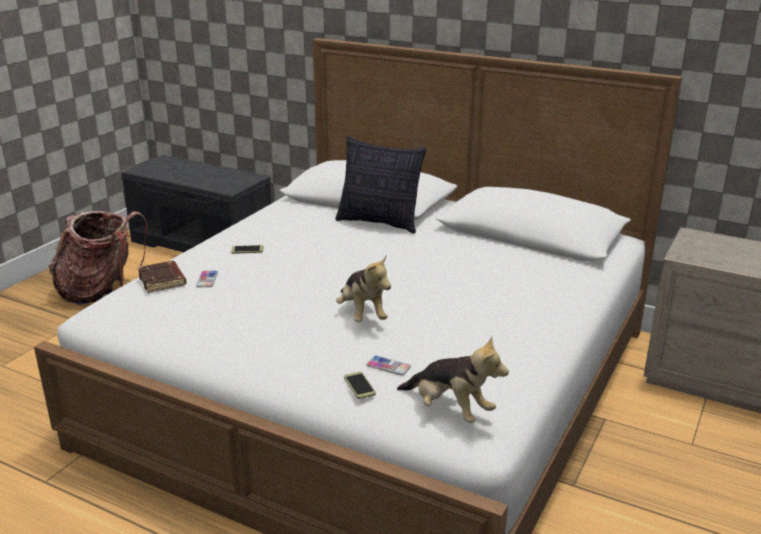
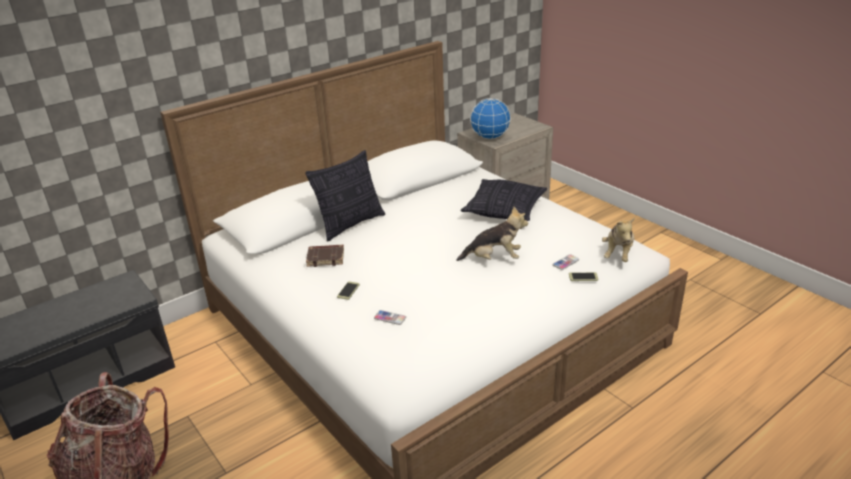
camera: 65 degrees left, 5 degrees up
brown book [137,261,186,293] -> brown book moved to [306,245,344,267]
plush toy [397,336,509,423] -> plush toy turned 135 degrees clockwise [602,217,635,262]
none -> pillow [461,179,547,221]
none -> globe [470,98,511,139]

